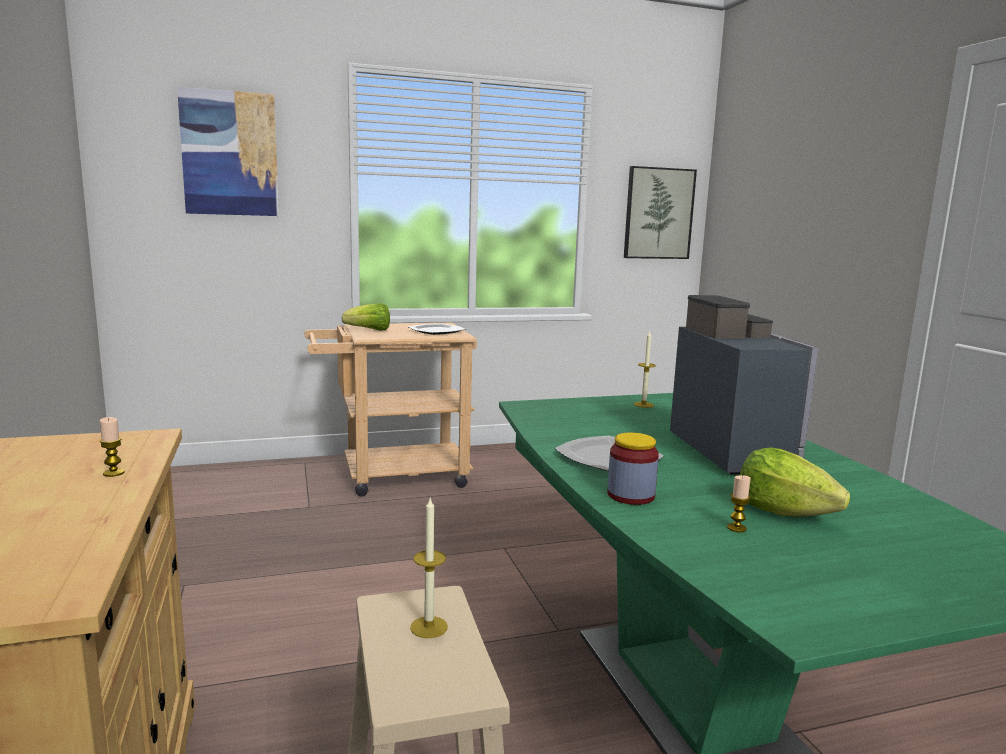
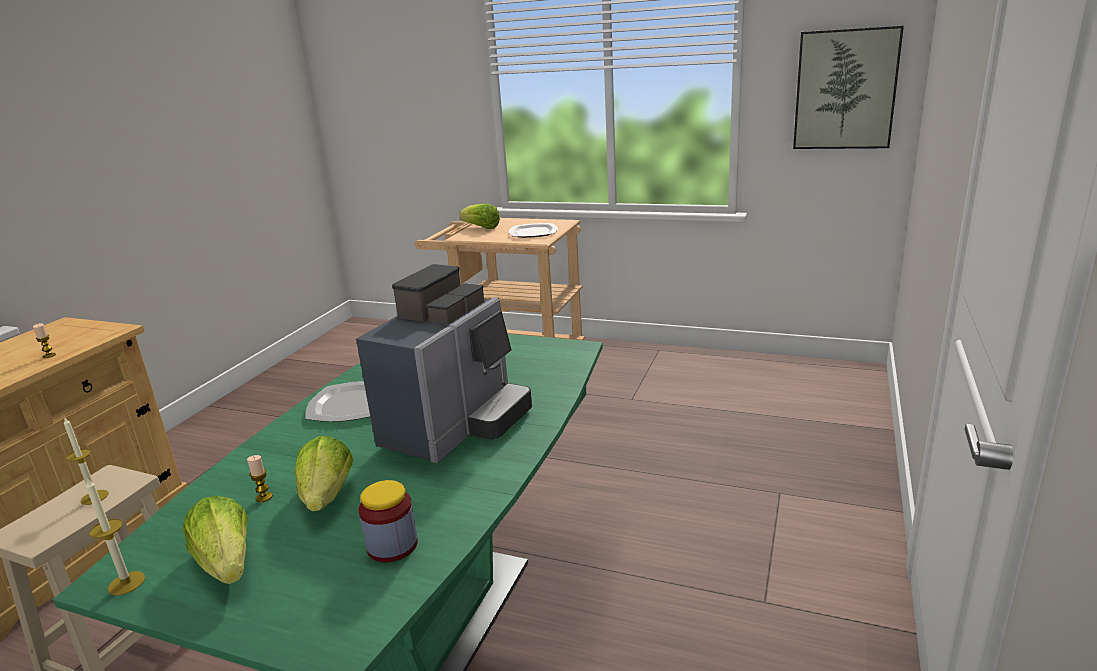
camera: 40 degrees right, 10 degrees up
picture [177,87,279,216] -> none
jar [607,432,659,505] -> jar moved to [358,480,418,562]
candle [634,331,656,408] -> candle moved to [86,478,145,596]
none -> lettuce [183,496,248,584]

